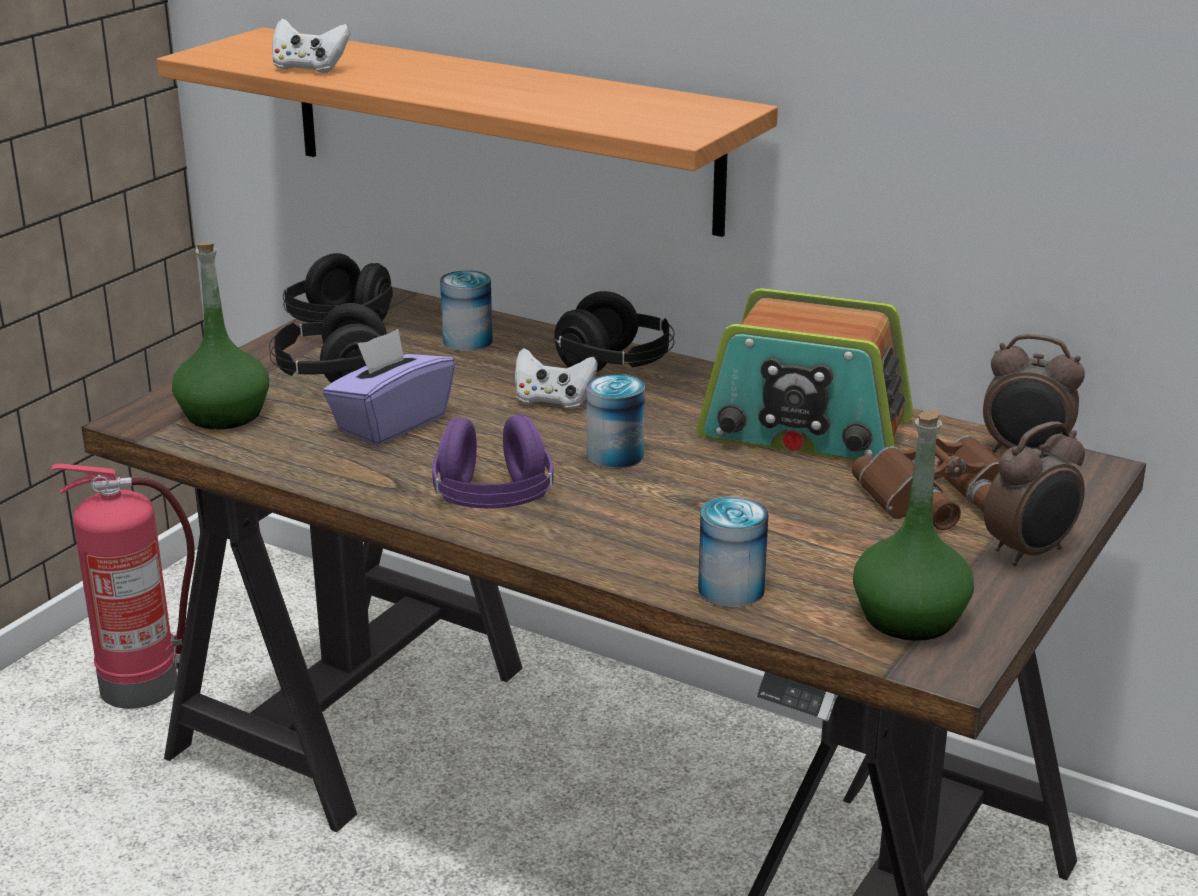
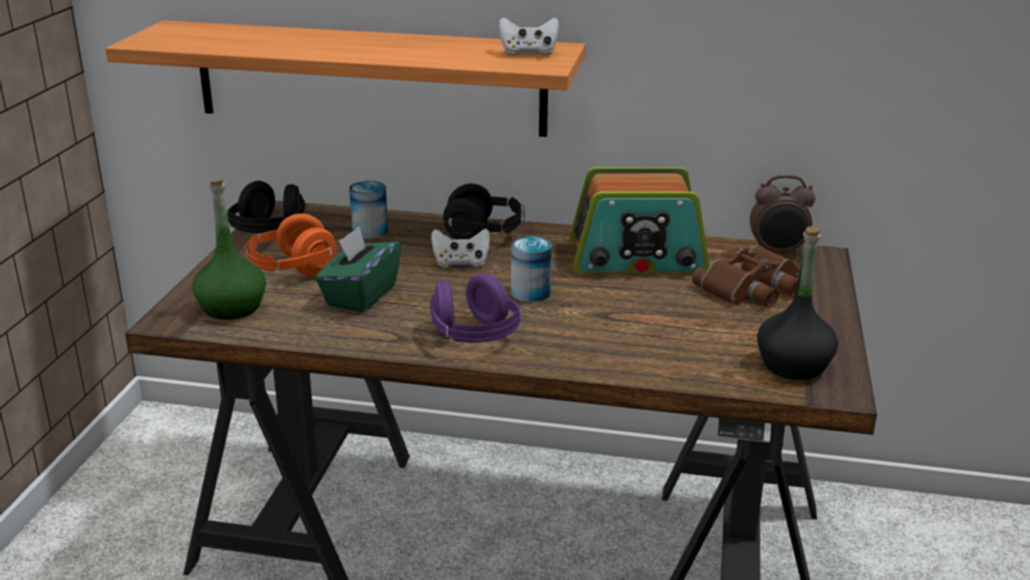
camera: 20 degrees left, 0 degrees up
fire extinguisher [51,464,195,709] -> none
black headphones [269,303,387,383] -> orange headphones [245,213,337,276]
white game controller [272,19,351,73] -> white game controller moved to [499,17,559,56]
purple tissue box [322,329,455,446] -> green tissue box [315,227,401,312]
can [698,496,769,607] -> none
green bottle [853,410,974,641] -> black bottle [757,226,838,380]
alarm clock [984,421,1085,566] -> none

